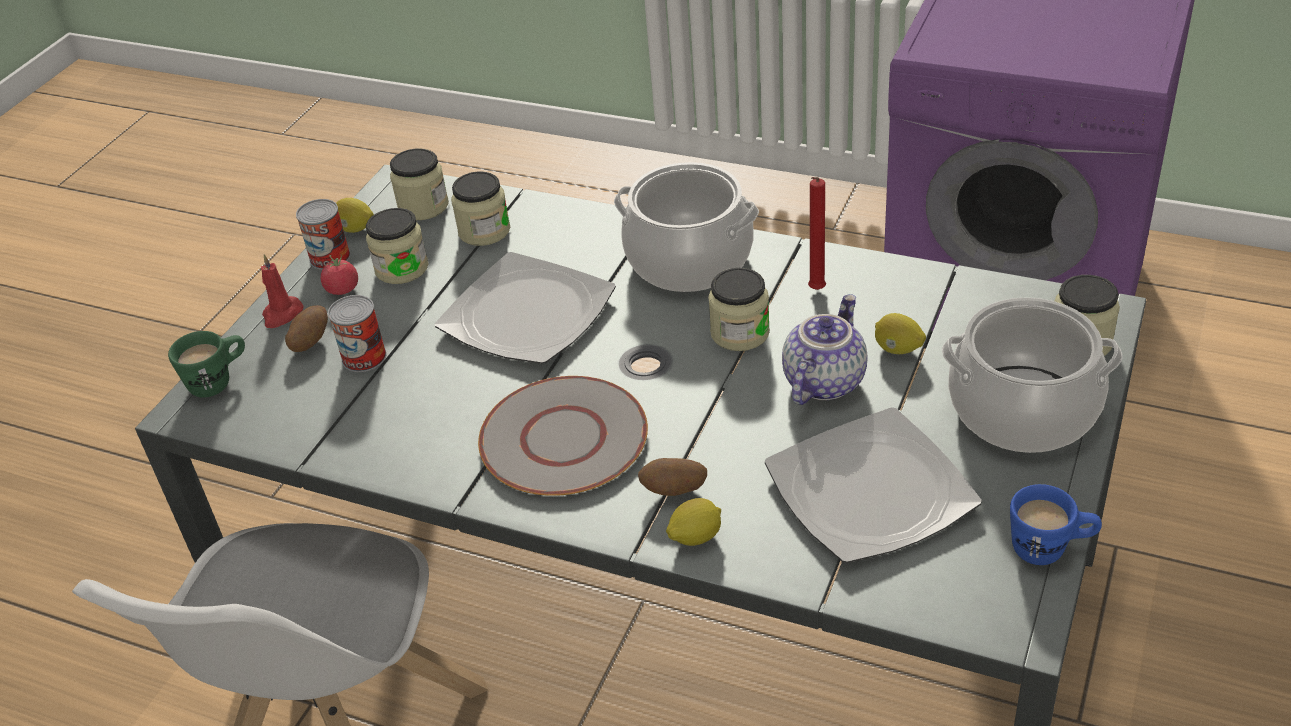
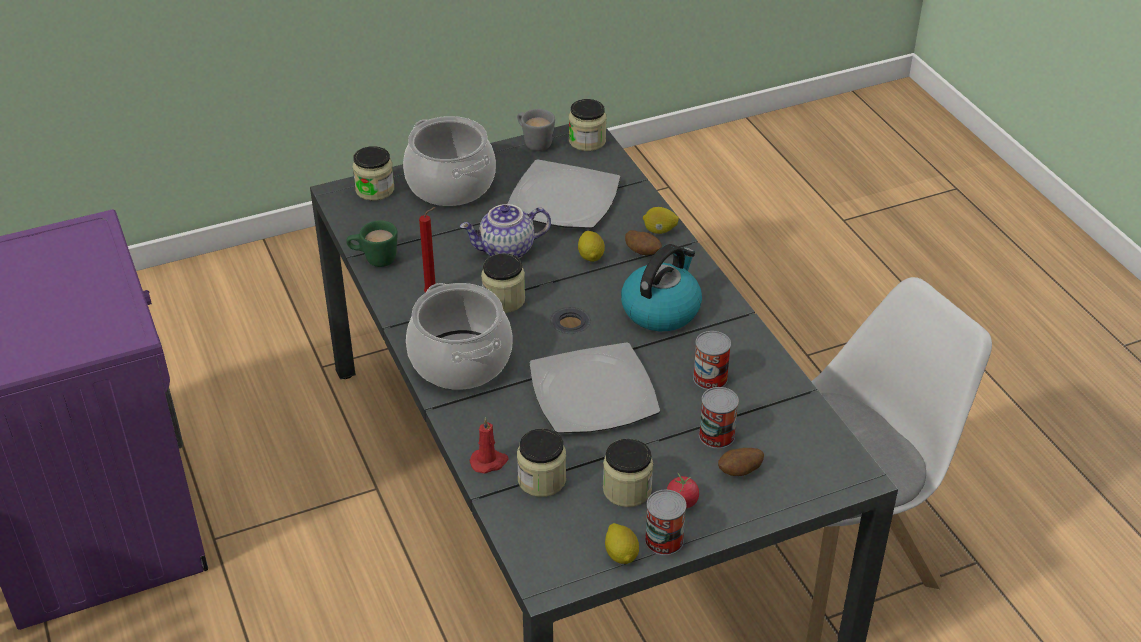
camera: 140 degrees left, 0 degrees up
green mug [168,331,245,398] -> green mug moved to [346,220,398,267]
red candle [261,254,303,328] -> red candle moved to [470,417,508,474]
jar [390,149,449,220] -> jar moved to [569,99,606,151]
grey plate [478,376,648,496] -> kettle [621,244,702,331]
lemon [875,313,926,354] -> lemon moved to [578,231,605,262]
blue mug [1010,484,1102,565] -> grey mug [517,109,555,151]
none -> can [693,331,731,390]

